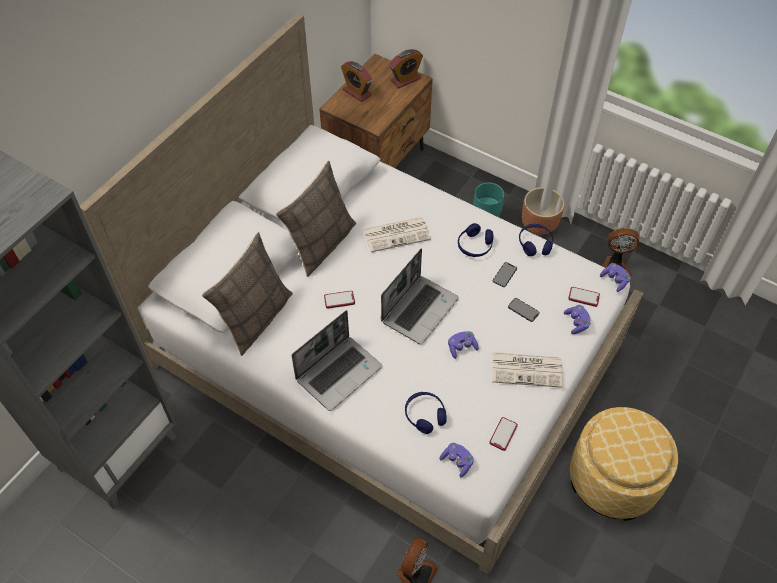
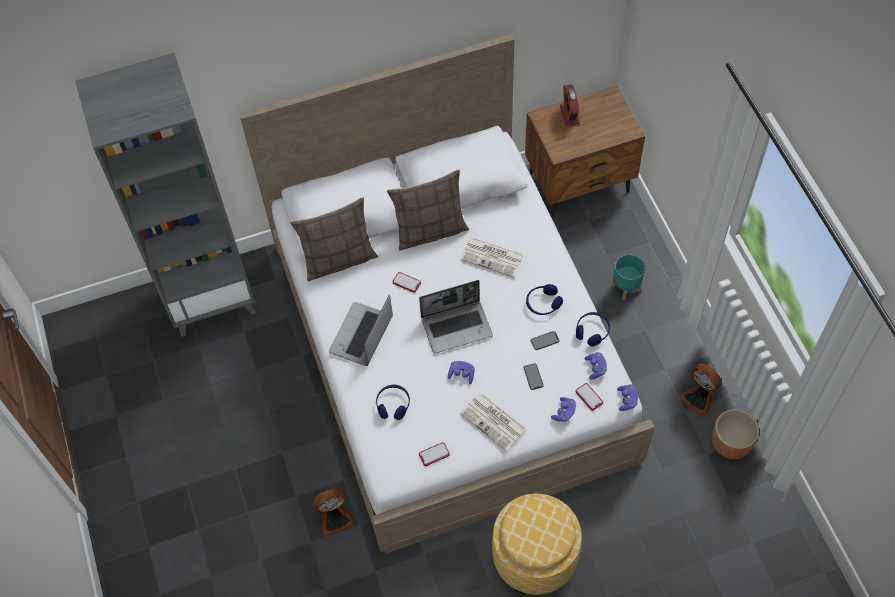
camera: 40 degrees right, 5 degrees up
laptop [292,310,382,411] -> laptop turned 120 degrees clockwise [329,295,393,366]
alarm clock [389,49,423,88] -> none
purple game controller [439,443,474,477] -> purple game controller moved to [584,352,607,379]
brown planter [522,187,564,235] -> brown planter moved to [712,409,759,459]

